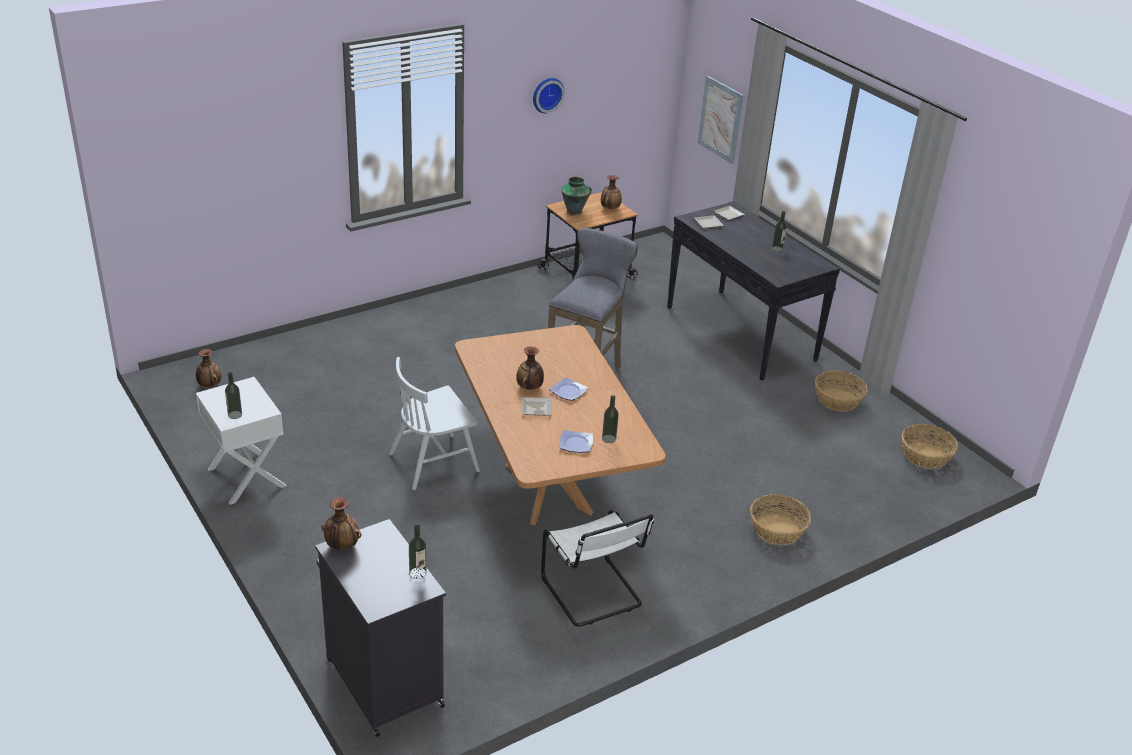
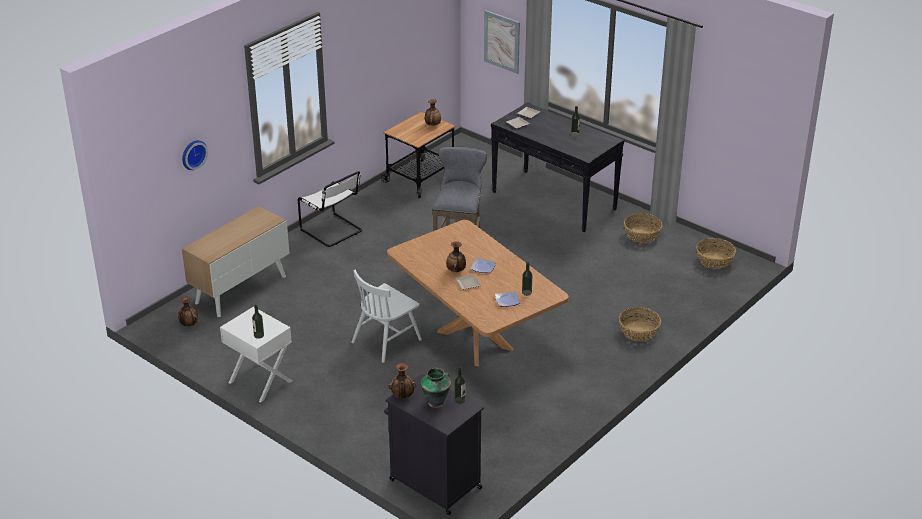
camera: 15 degrees left, 0 degrees up
wall clock [533,78,565,113] -> wall clock moved to [182,140,208,170]
white chair [541,510,654,627] -> white chair moved to [298,171,362,247]
vase [562,177,592,216] -> vase moved to [421,368,451,408]
none -> cabinet [182,206,289,317]

